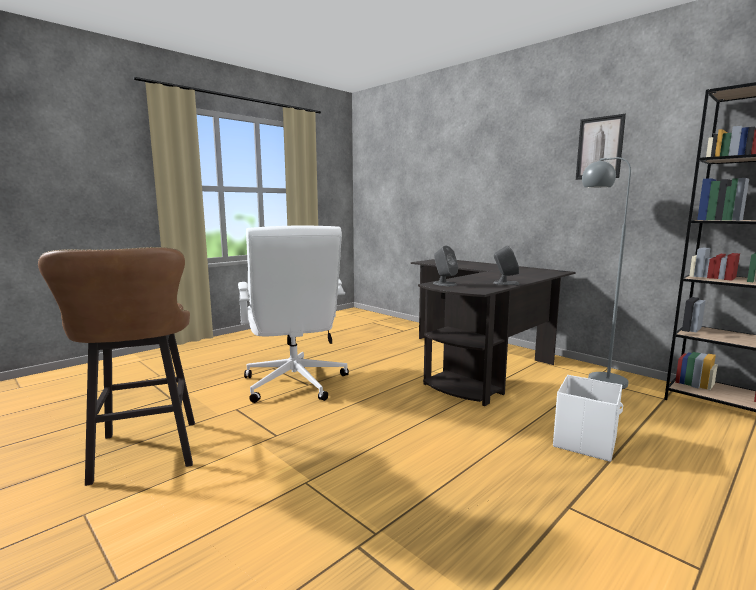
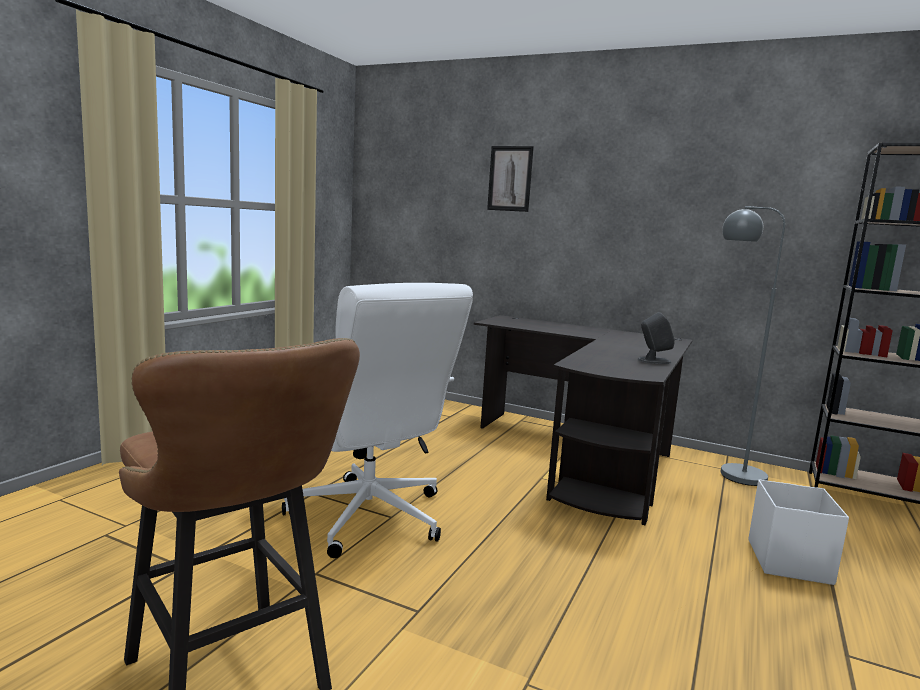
camera: 20 degrees left, 0 degrees up
grey speaker [433,246,458,286] -> none
picture [576,114,626,180] -> picture moved to [487,146,534,212]

